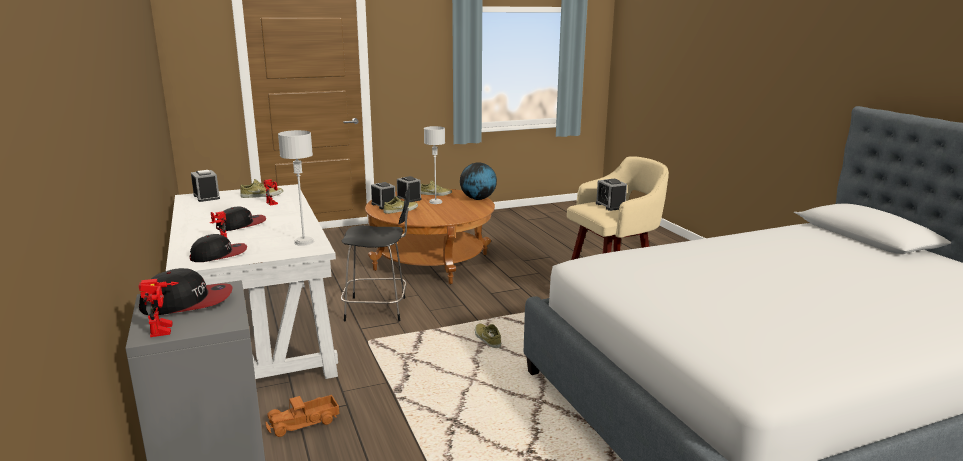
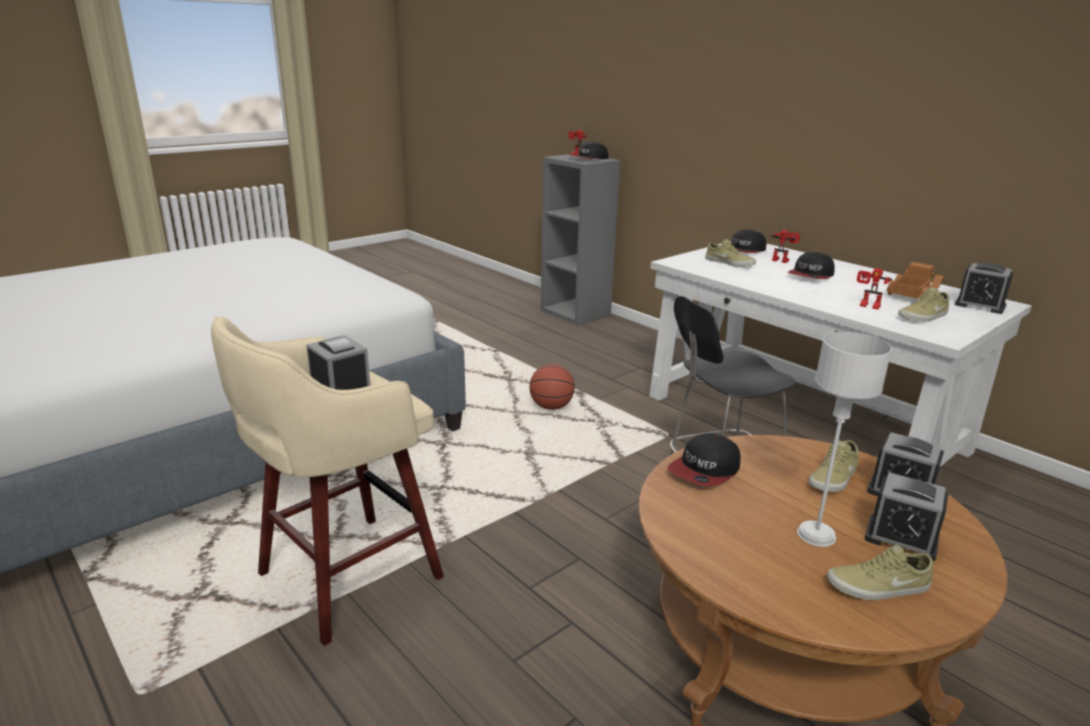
camera: 160 degrees right, 5 degrees up
toy truck [265,395,340,437] -> toy truck moved to [886,262,945,299]
grey table lamp [278,130,314,246] -> none
globe [460,162,497,200] -> none
beige shoe [475,324,501,348] -> beige shoe moved to [705,239,756,267]
none -> basketball [529,364,575,410]
none -> cap [668,433,741,487]

